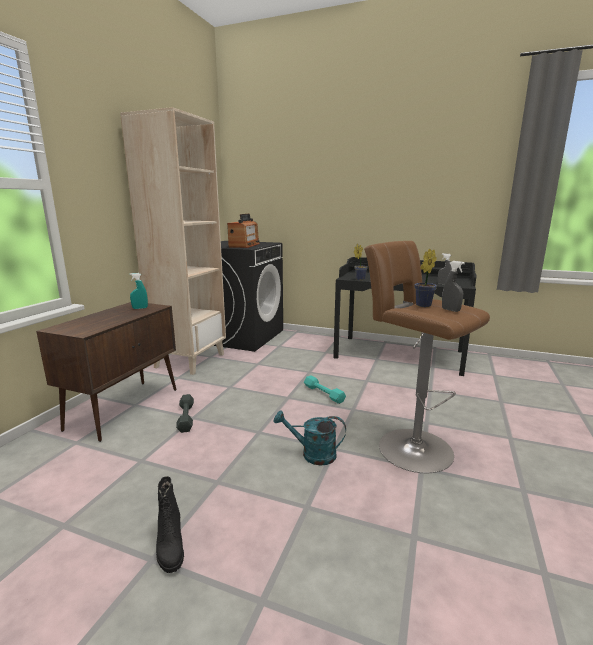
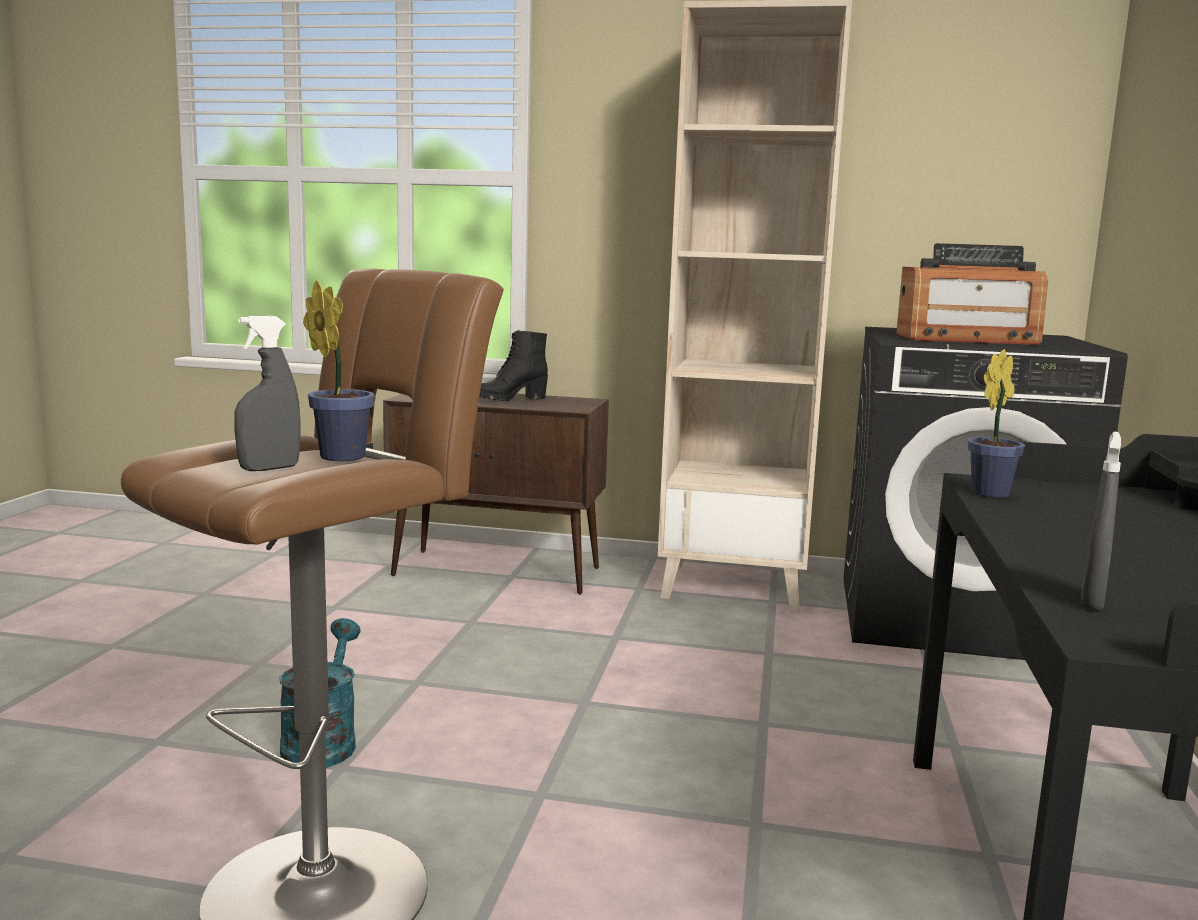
camera: 80 degrees right, 5 degrees down
turquoise spray bottle [129,273,148,309] -> none
black boot [156,476,184,573] -> black boot moved to [479,330,548,401]
grey dumbbell [176,394,194,433] -> none
turquoise dumbbell [304,375,346,404] -> none

